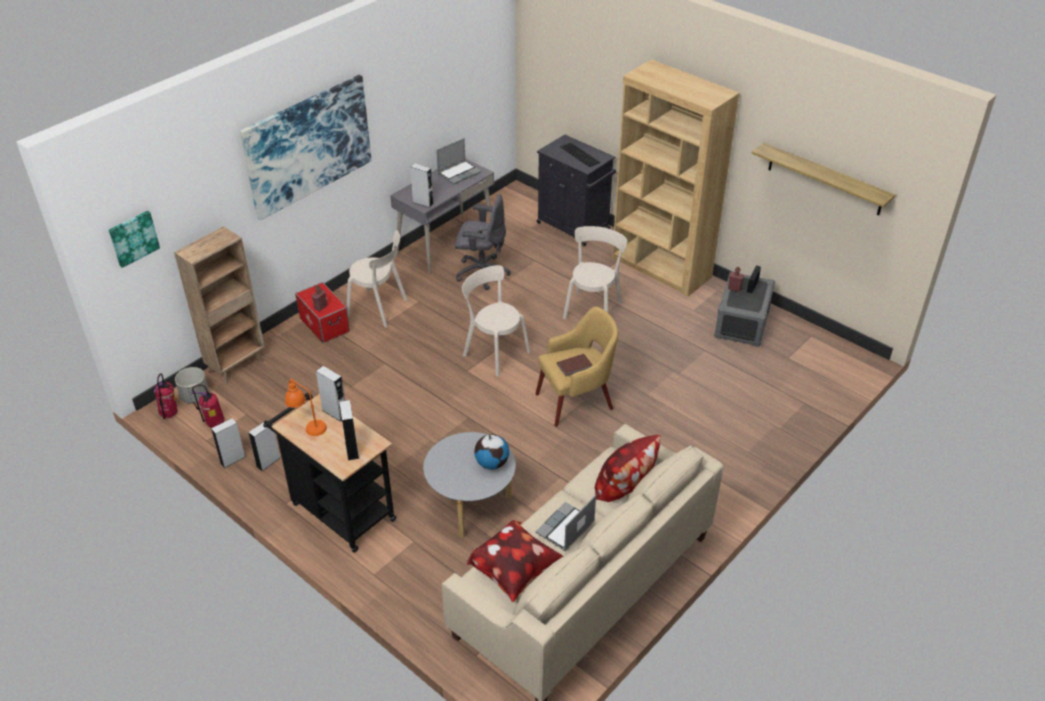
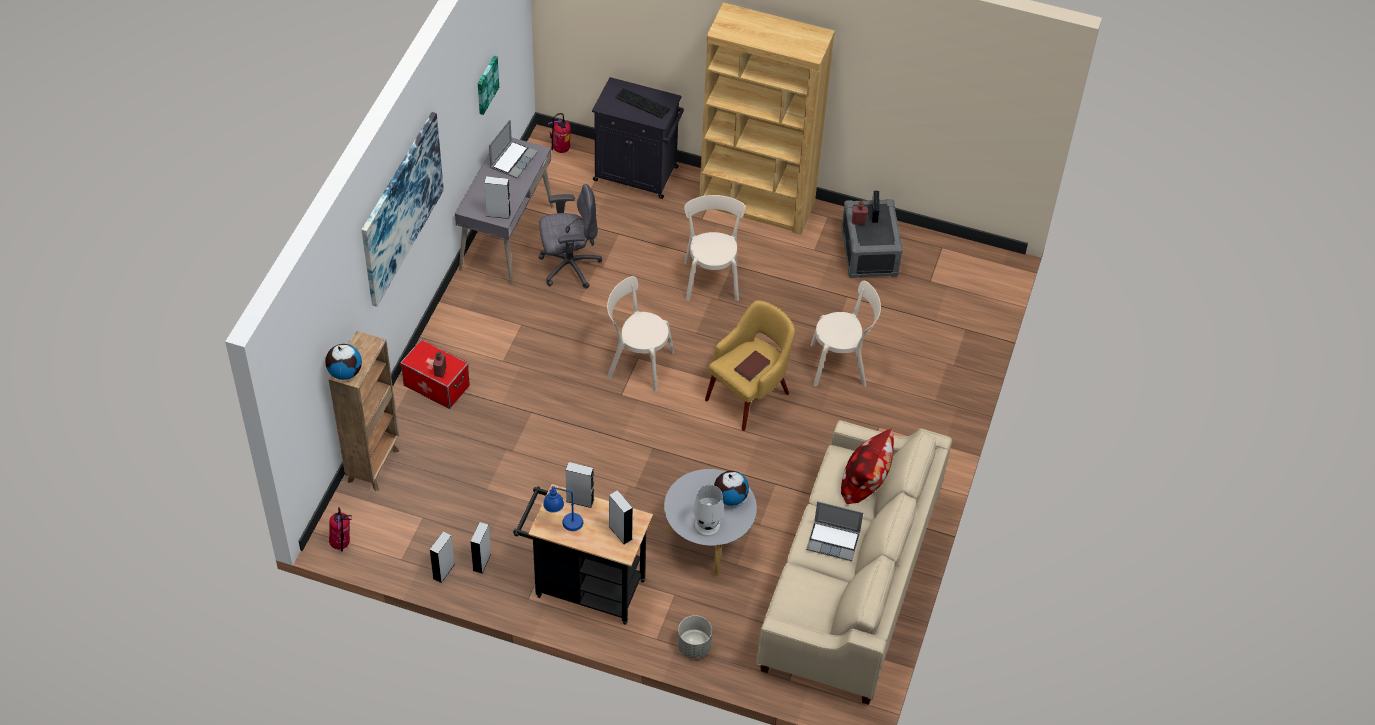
camera: 25 degrees left, 10 degrees up
picture [109,211,160,268] -> picture moved to [478,56,499,115]
grey planter [175,367,209,404] -> grey planter moved to [678,615,712,658]
fire extinguisher [191,384,224,428] -> fire extinguisher moved to [548,113,570,153]
orange table lamp [284,378,327,436] -> blue table lamp [543,486,583,531]
beige chair [347,230,408,327] -> beige chair moved to [811,281,881,387]
pillow [467,520,563,602] -> none
laptop [535,495,596,551] -> laptop turned 90 degrees counterclockwise [806,501,863,561]
shelf [751,143,896,215] -> none
none -> globe [325,344,362,380]
none -> white table lamp [693,485,724,537]

